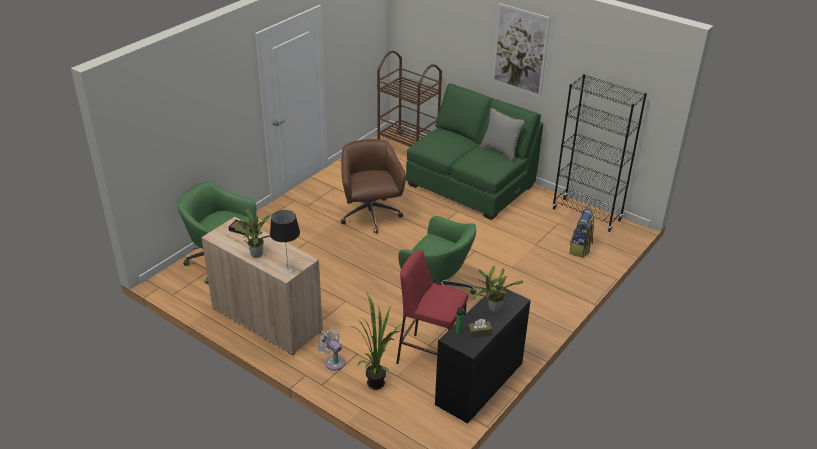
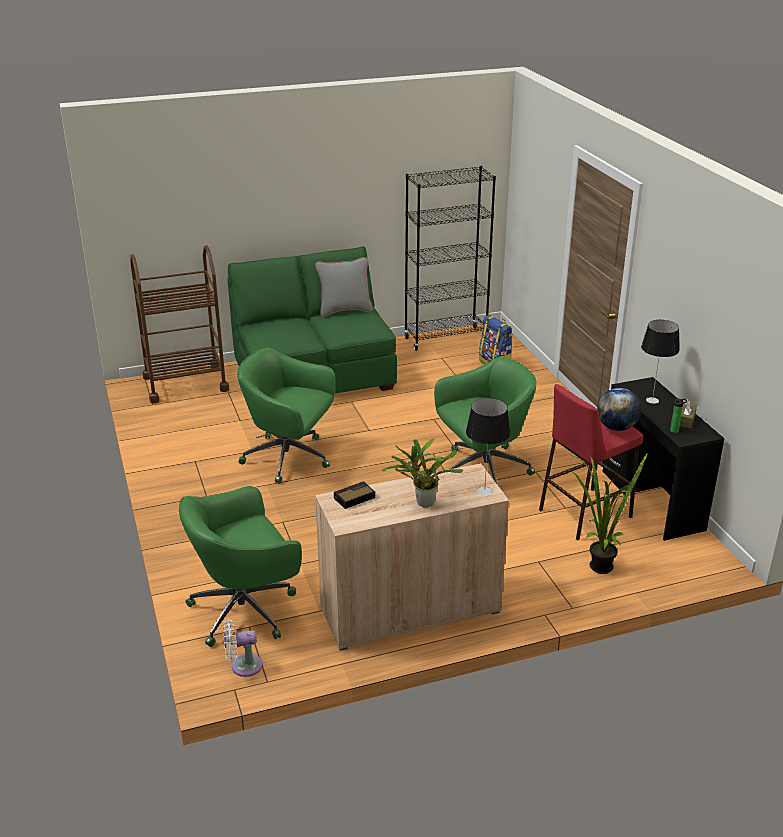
camera: 55 degrees left, 5 degrees down
white fan [317,329,345,371] -> white fan moved to [223,619,263,677]
brown office chair [341,139,406,233] -> green office chair [237,348,336,484]
potted plant [473,266,524,313] -> table lamp [641,320,679,404]
picture [492,3,550,97] -> none
none -> globe [597,388,641,431]

